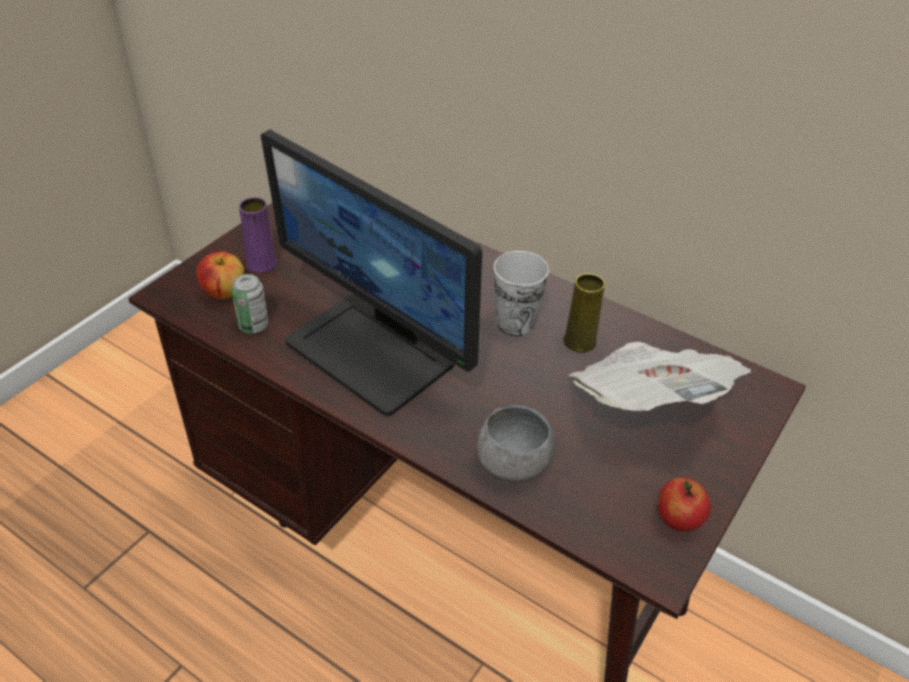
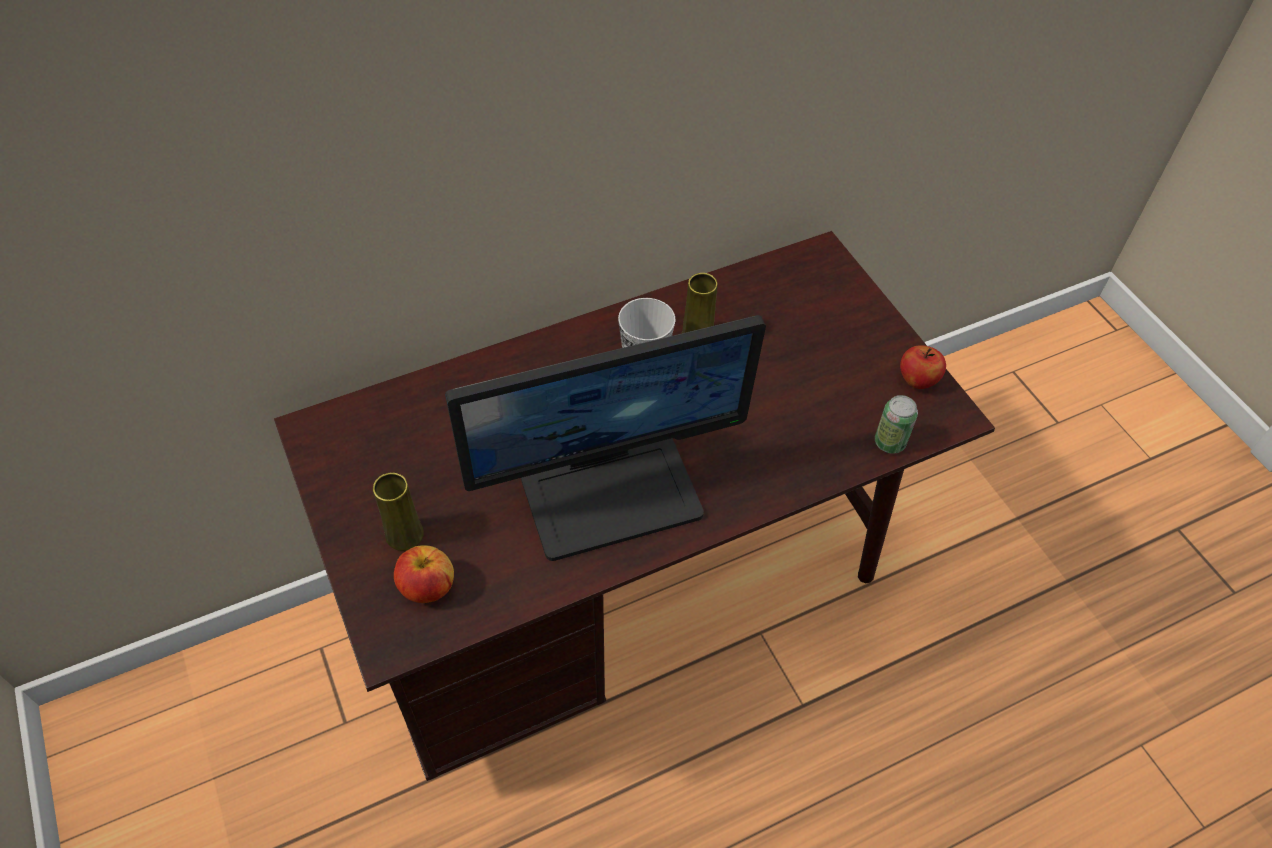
camera: 60 degrees left, 10 degrees up
can [231,274,268,334] -> can moved to [875,395,918,454]
purple vase [239,197,277,273] -> yellow vase [373,473,424,551]
grey bowl [477,405,555,481] -> none
newspaper [569,342,751,411] -> none

